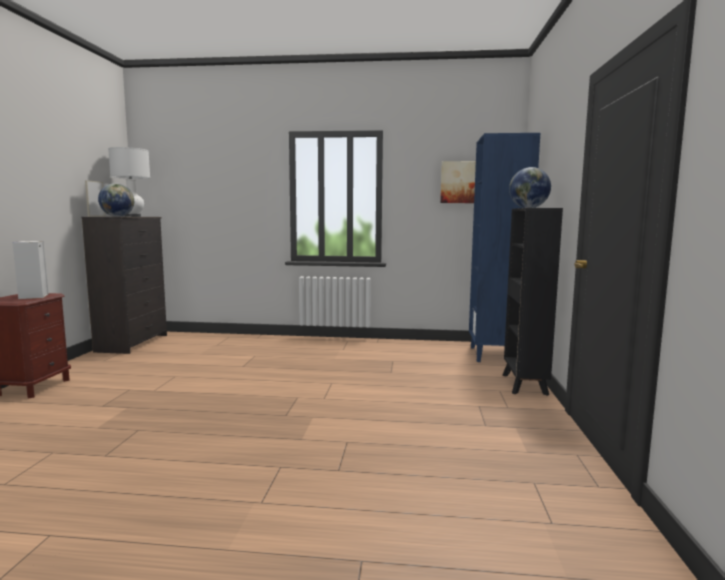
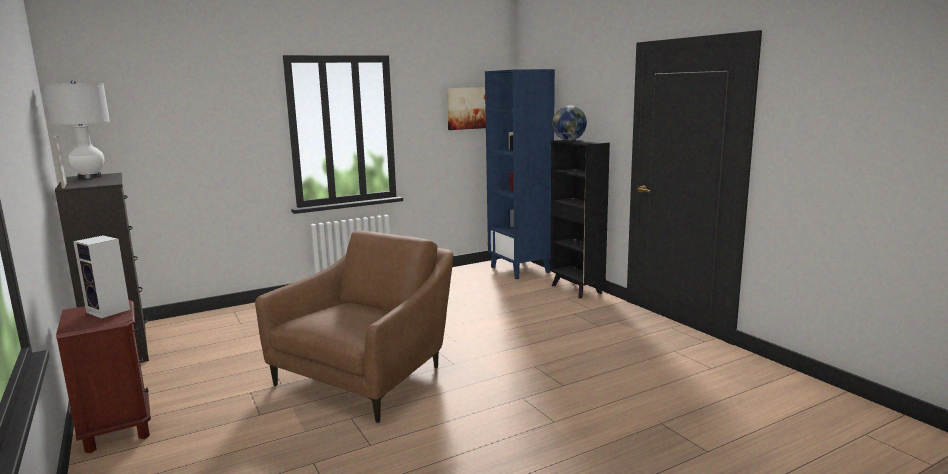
camera: 35 degrees left, 5 degrees up
globe [98,183,134,217] -> none
none -> brown armchair [255,231,453,423]

